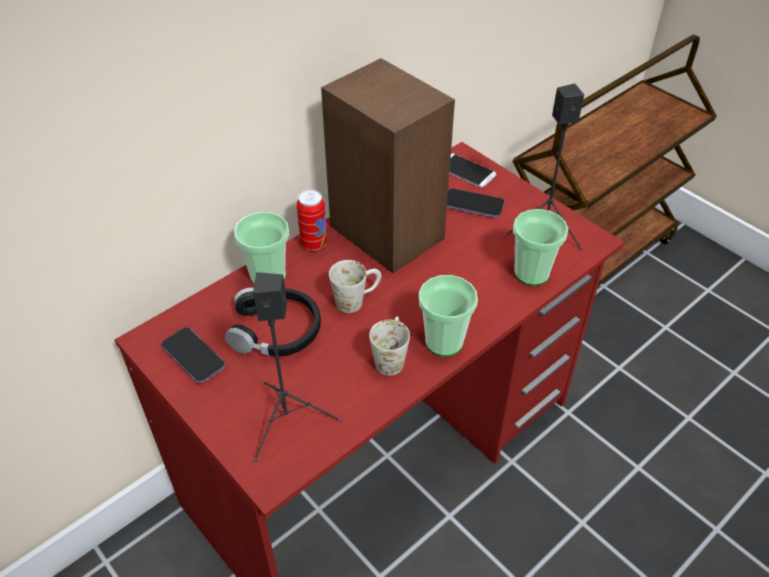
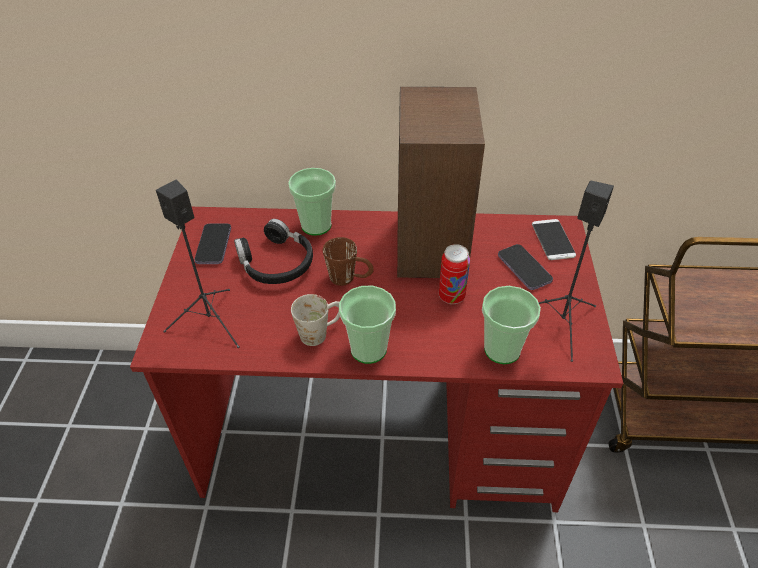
camera: 45 degrees right, 0 degrees up
can [297,189,327,251] -> can moved to [439,244,470,304]
white mug [329,260,381,313] -> brown mug [323,237,374,286]

